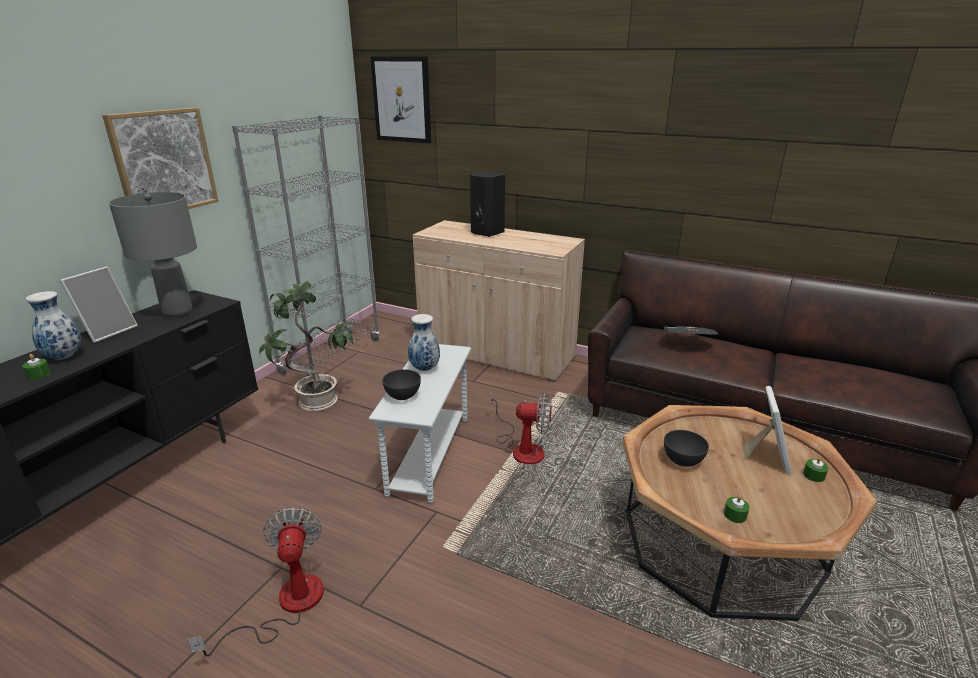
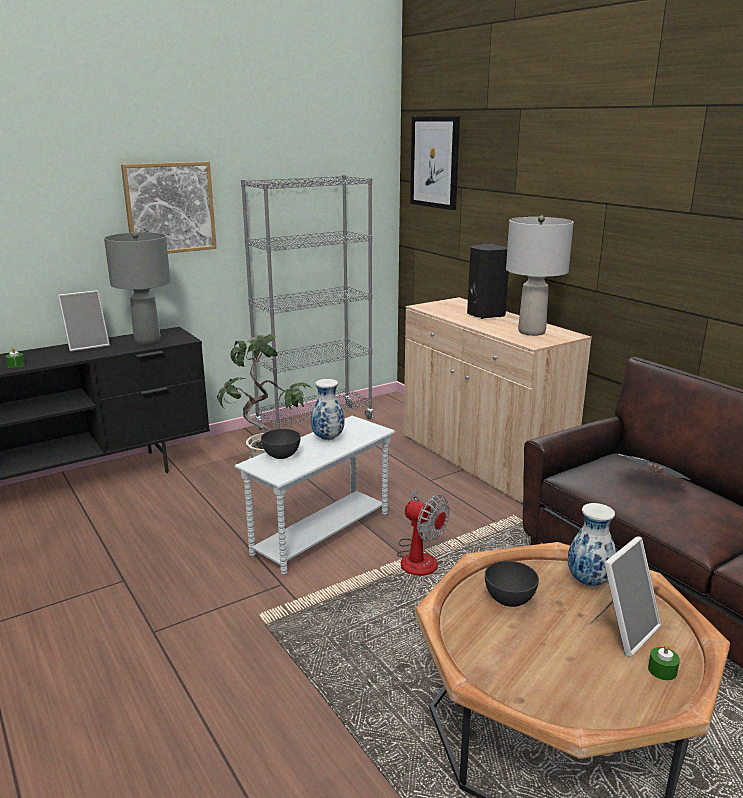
camera: 30 degrees right, 5 degrees down
vase [26,291,81,360] -> vase moved to [568,503,616,587]
fan [187,507,324,656] -> none
green candle [724,495,750,523] -> none
none -> grey table lamp [506,216,574,336]

